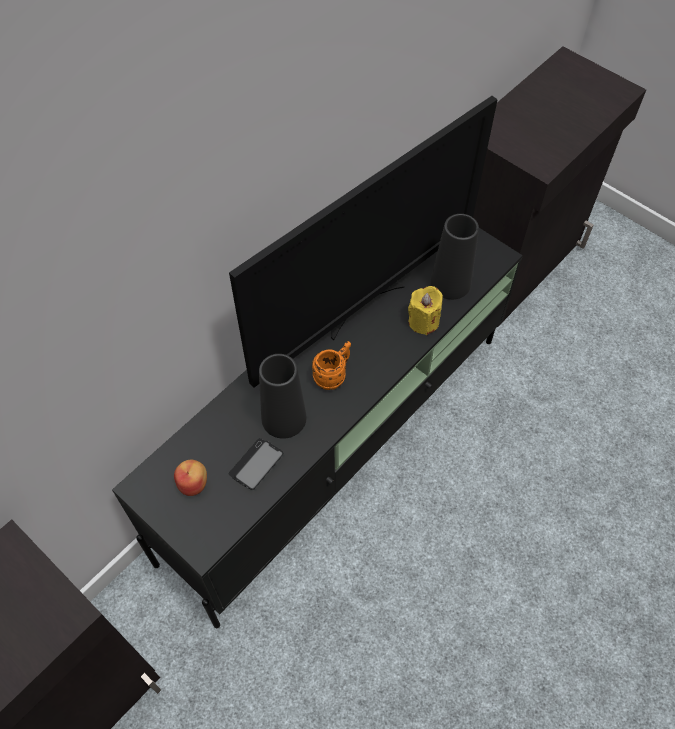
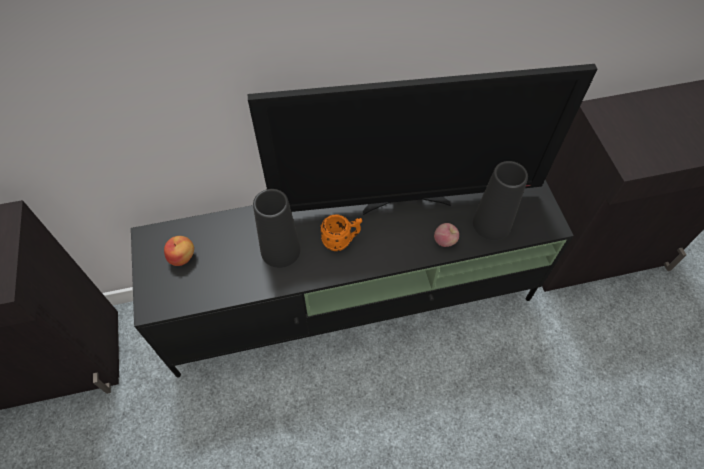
camera: 35 degrees right, 0 degrees up
phone [229,438,284,490] -> none
yellow candle [408,286,443,335] -> apple [434,223,459,247]

